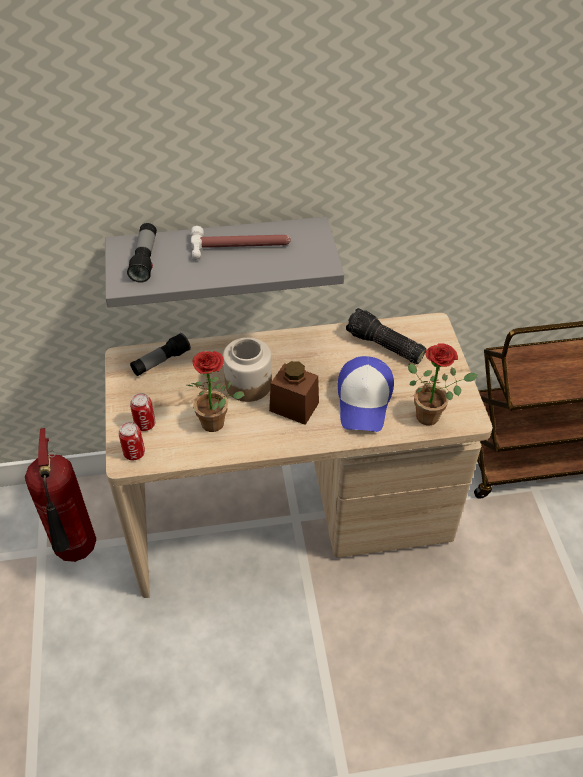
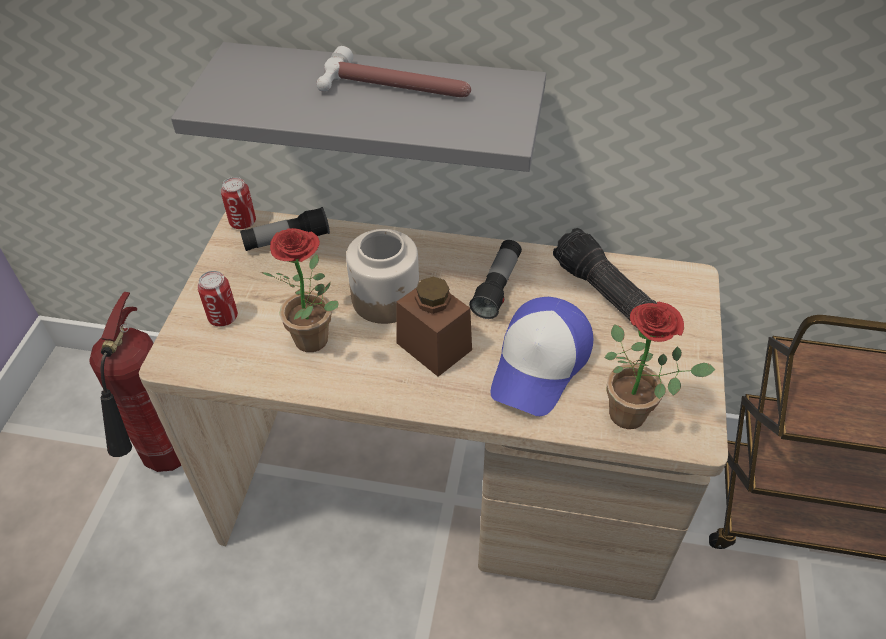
camera: 20 degrees right, 0 degrees up
can [119,422,145,460] -> can moved to [221,177,256,229]
flashlight [127,223,157,283] -> flashlight moved to [469,240,522,319]

